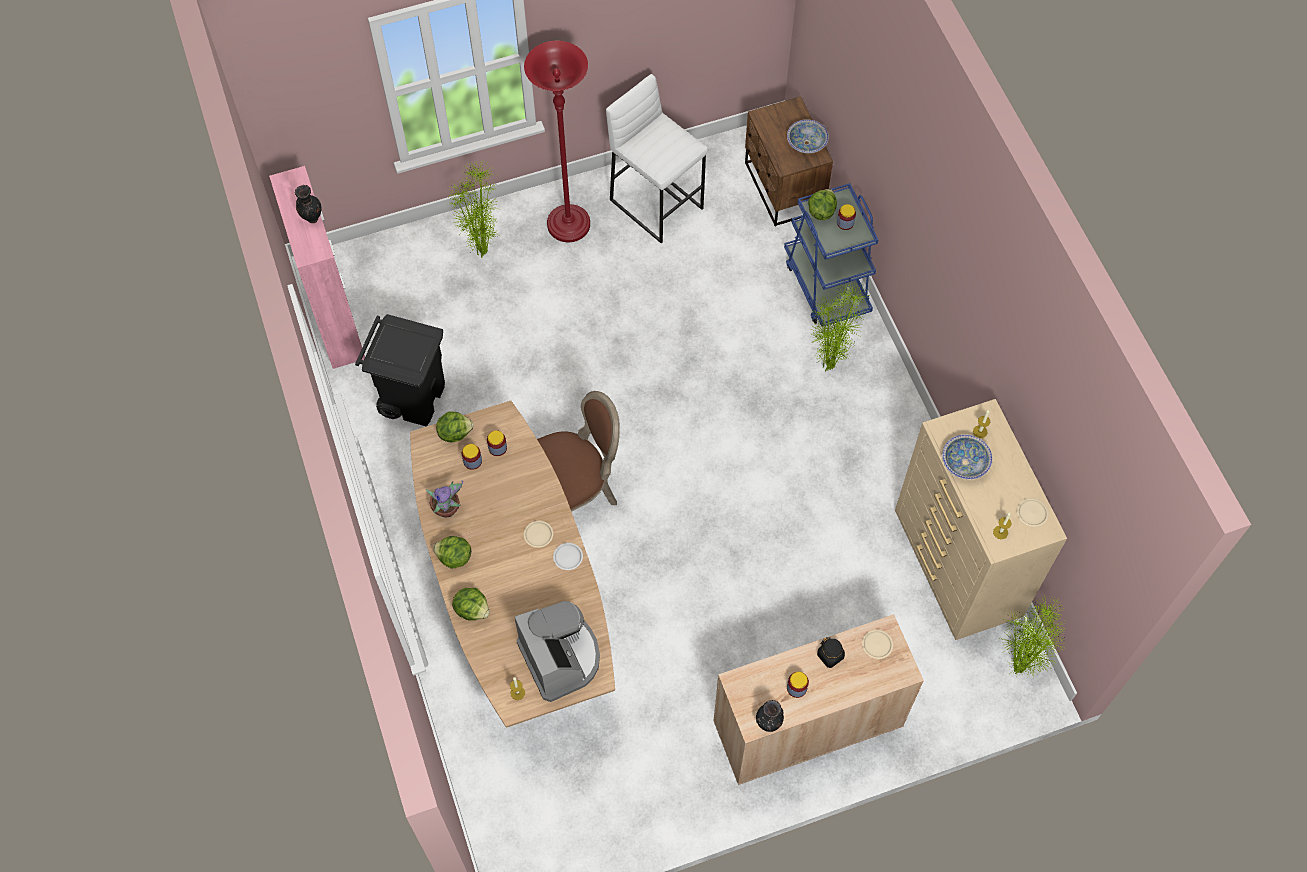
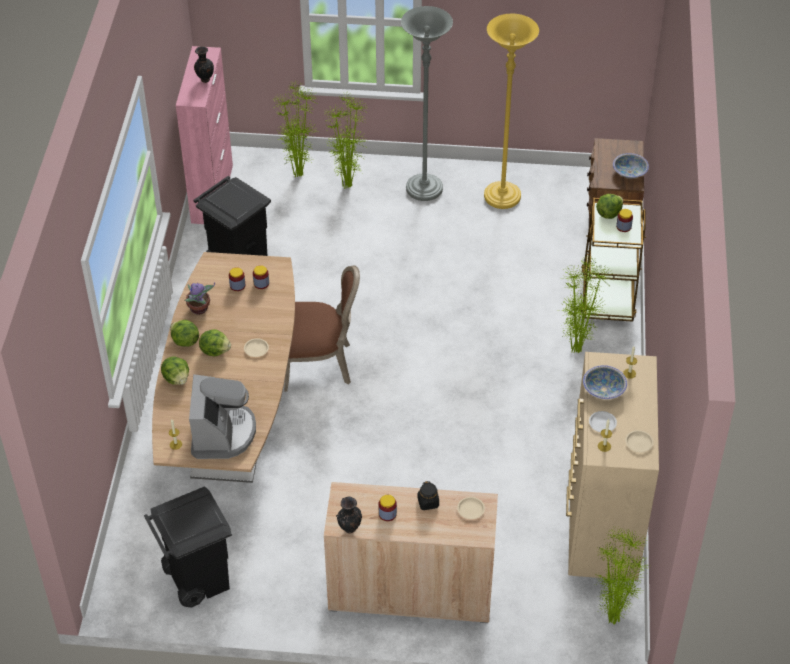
camera: 25 degrees right, 15 degrees down
lettuce [436,411,474,443] -> lettuce moved to [199,329,231,356]
red floor lamp [524,41,590,242] -> grey floor lamp [401,6,453,201]
white plate [553,543,583,570] -> white plate moved to [589,411,617,432]
white stool [606,74,708,243] -> yellow floor lamp [484,14,539,209]
blue cart [784,183,879,327] -> brown cart [581,198,646,322]
none -> black trash can [144,486,232,608]
none -> potted plant [274,82,318,178]

